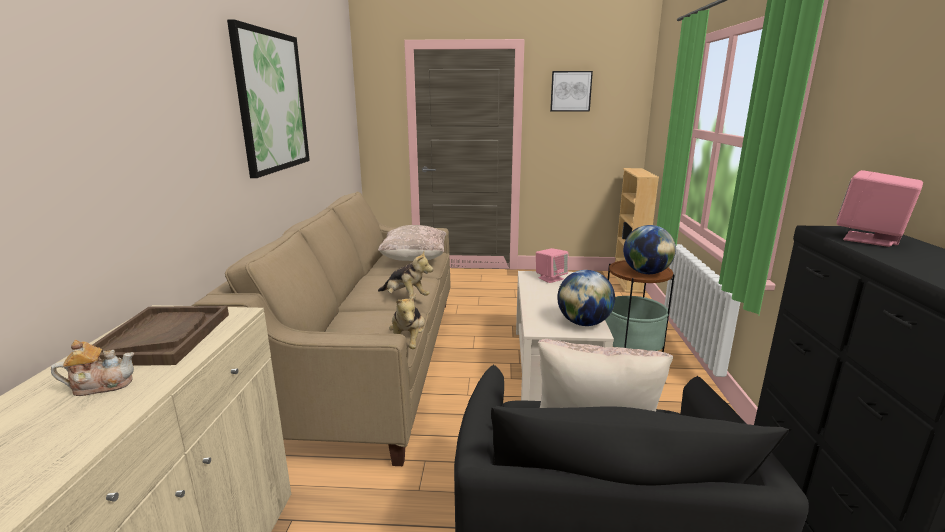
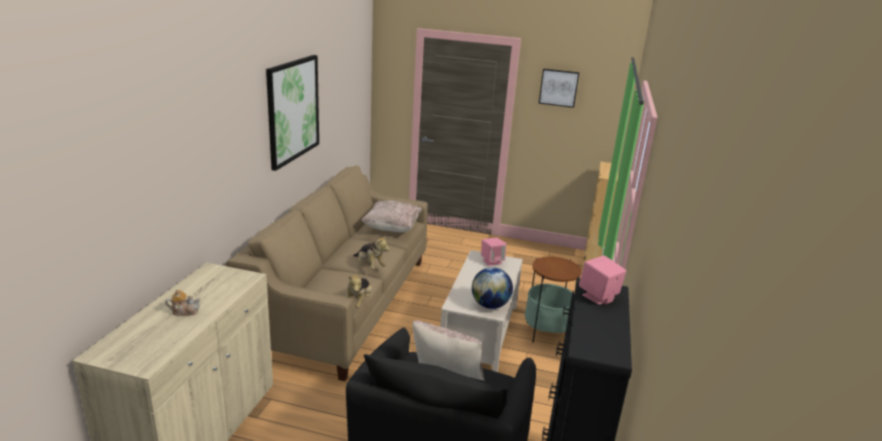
camera: 10 degrees right, 5 degrees up
brown tray [92,306,229,366] -> none
globe [623,225,676,274] -> none

